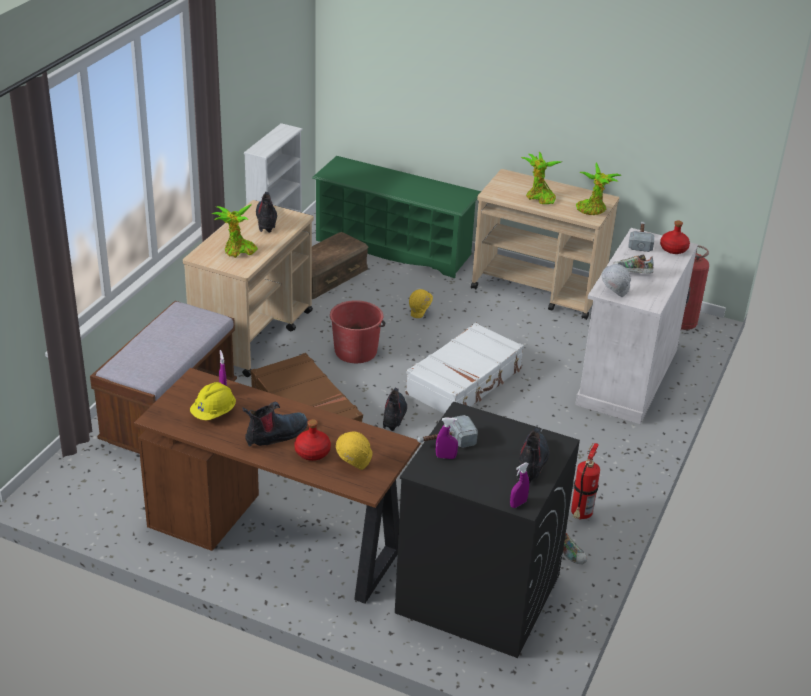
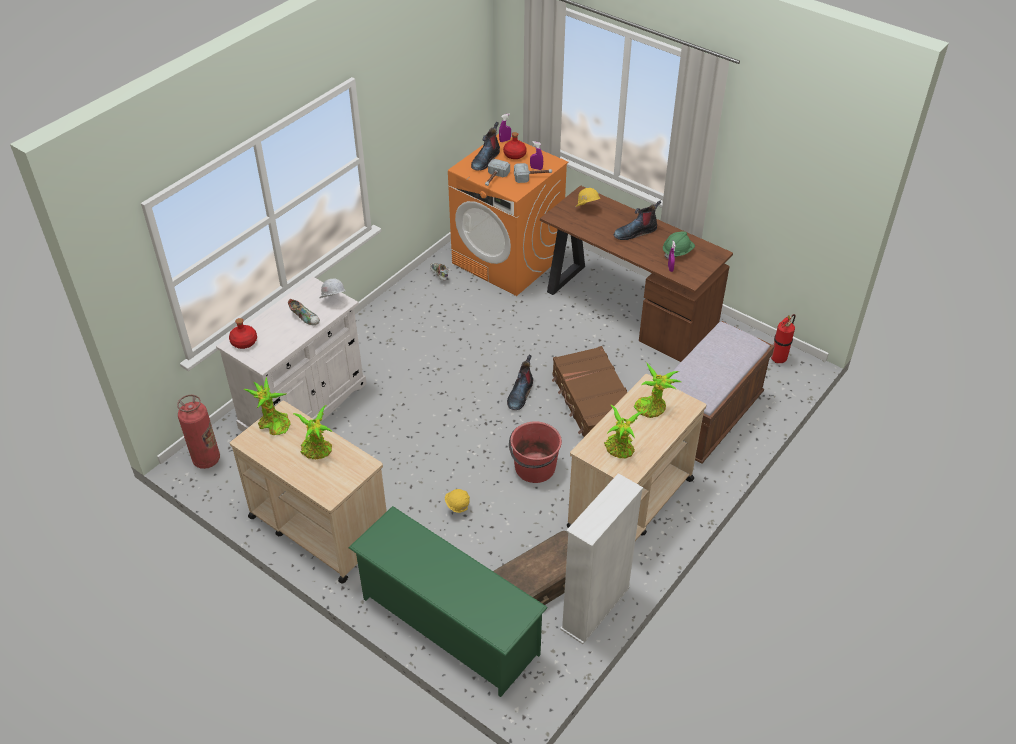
camera: 165 degrees left, 10 degrees up
yellow hard hat [190,382,236,420] -> green hard hat [663,231,695,259]
boot [256,192,277,233] -> potted plant [604,405,643,459]
red bottle [294,419,331,461] -> red bottle moved to [503,132,527,159]
black washing machine [395,401,580,658] -> orange washing machine [448,134,568,296]
white suitcase [405,323,524,414] -> none
fire extinguisher [571,443,600,520] -> fire extinguisher moved to [771,314,795,363]
hammer [628,222,655,252] -> hammer moved to [485,159,510,186]

